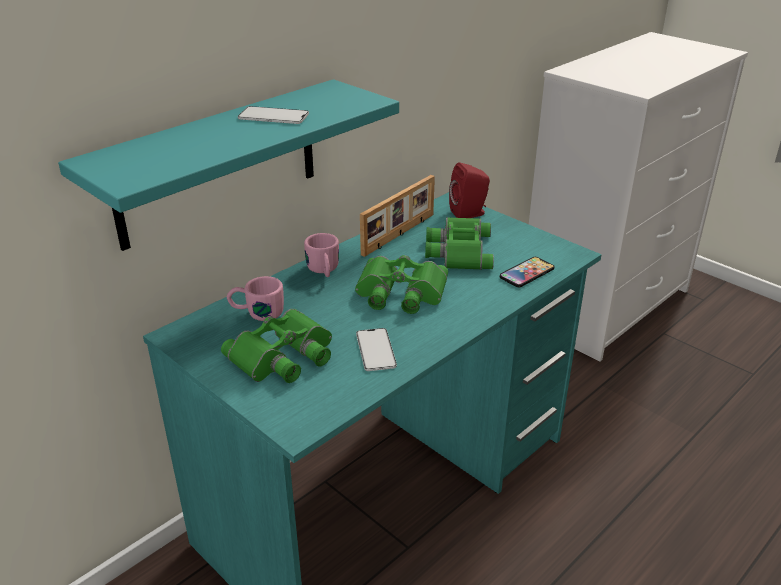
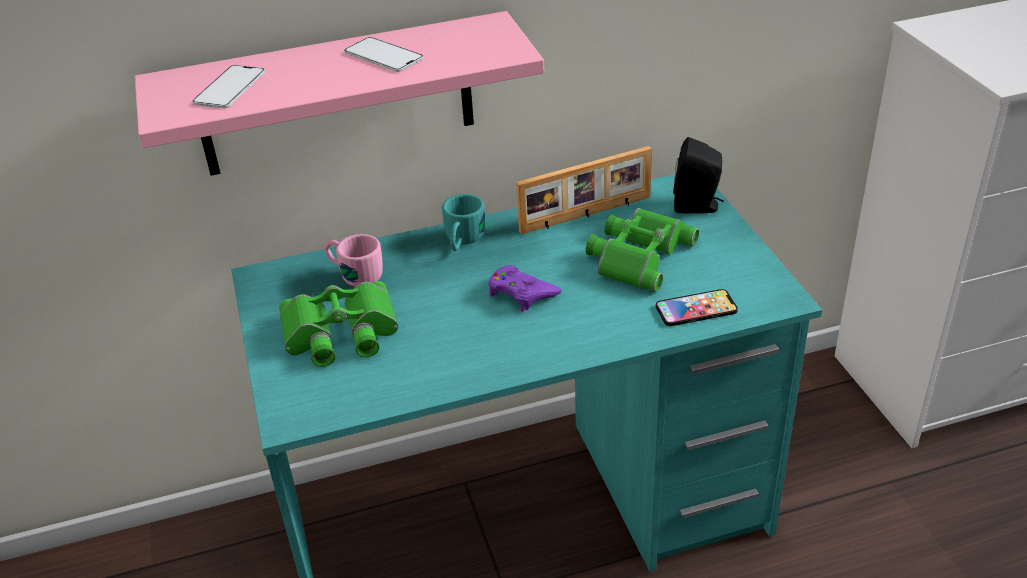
camera: 30 degrees right, 5 degrees up
turquoise shelf [58,79,399,251] -> pink shelf [135,11,544,176]
pink mug [304,233,339,277] -> turquoise mug [442,194,485,251]
green binoculars [355,255,448,314] -> purple game controller [488,265,562,312]
phone [356,328,397,371] -> phone moved to [192,65,265,108]
red speaker [449,162,490,218] -> black speaker [673,137,724,213]

